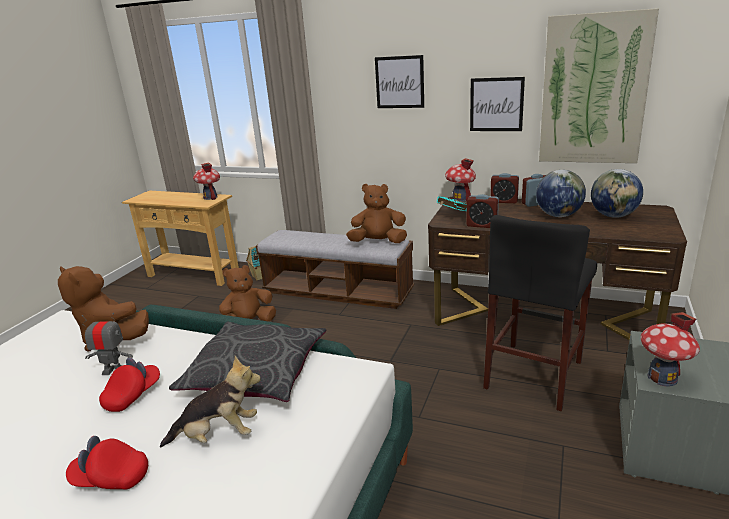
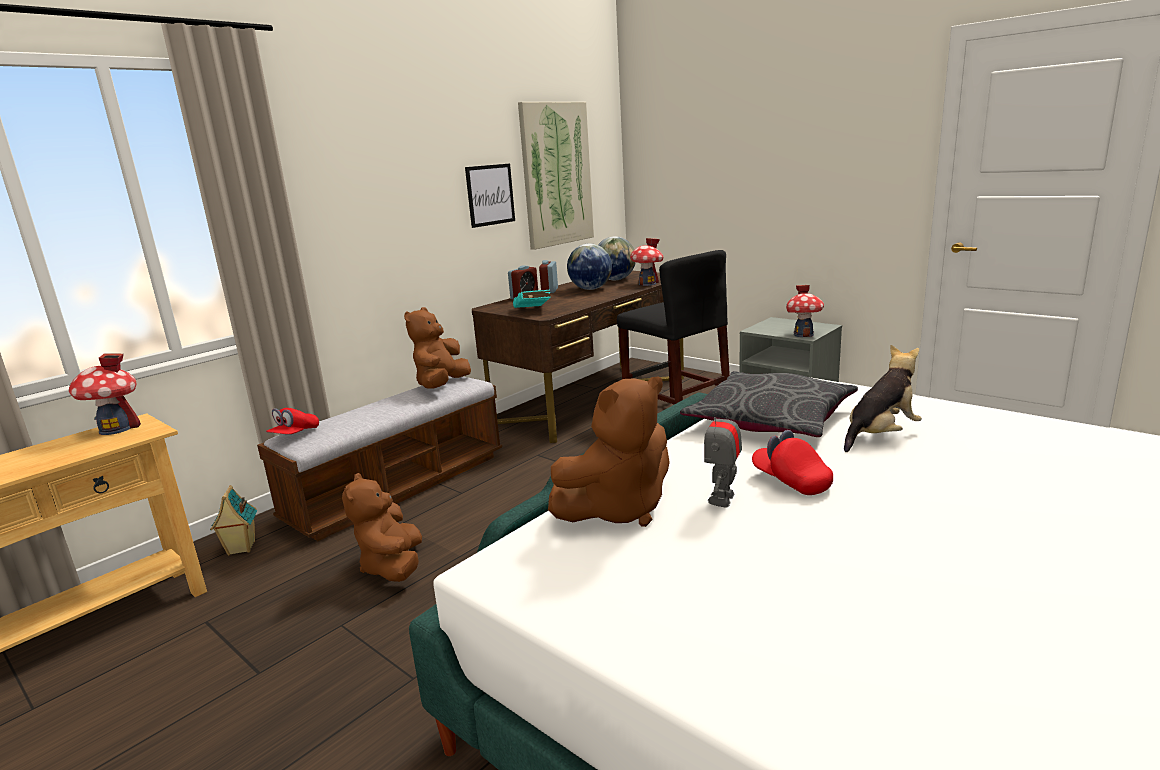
camera: 70 degrees left, 5 degrees down
red cap [66,436,148,490] -> red cap moved to [266,408,319,434]
plush toy [160,356,261,447] -> plush toy turned 45 degrees clockwise [844,345,922,452]
picture [375,55,424,108] -> none
toy house [445,158,476,202] -> toy house moved to [630,238,663,286]
alarm clock [466,194,499,228] -> none

